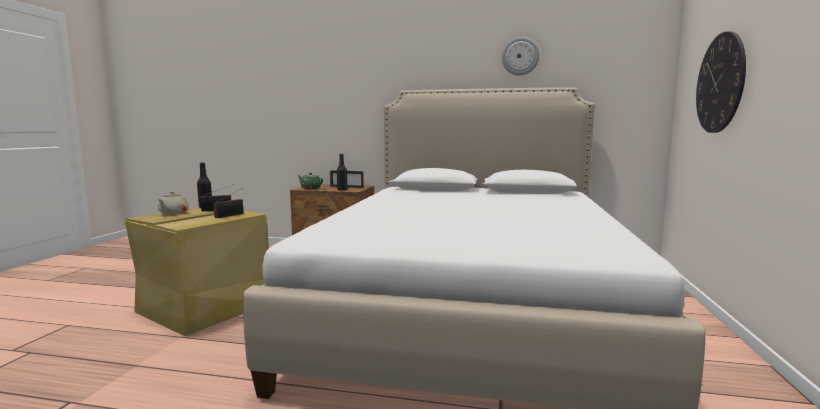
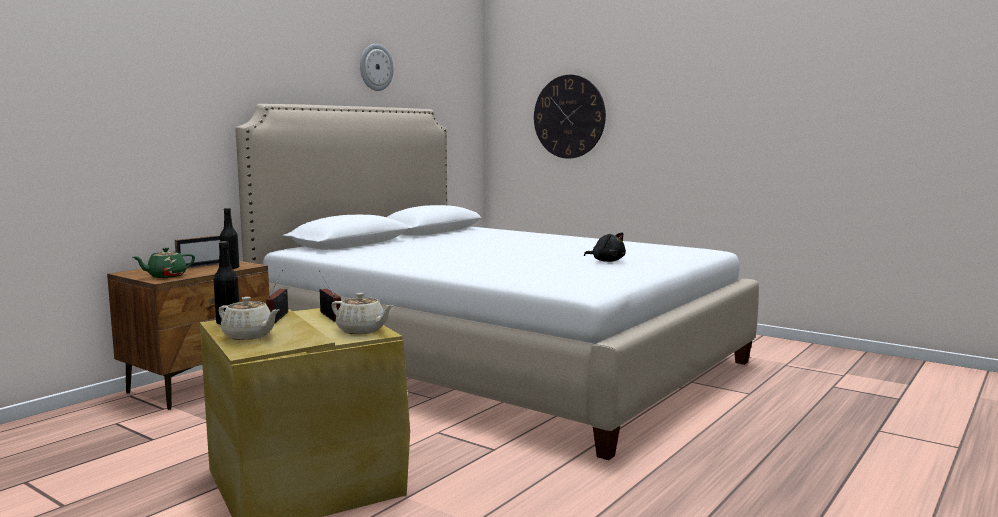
camera: 65 degrees left, 0 degrees up
none -> beige teapot [331,293,394,334]
none -> black plush toy [584,232,626,262]

